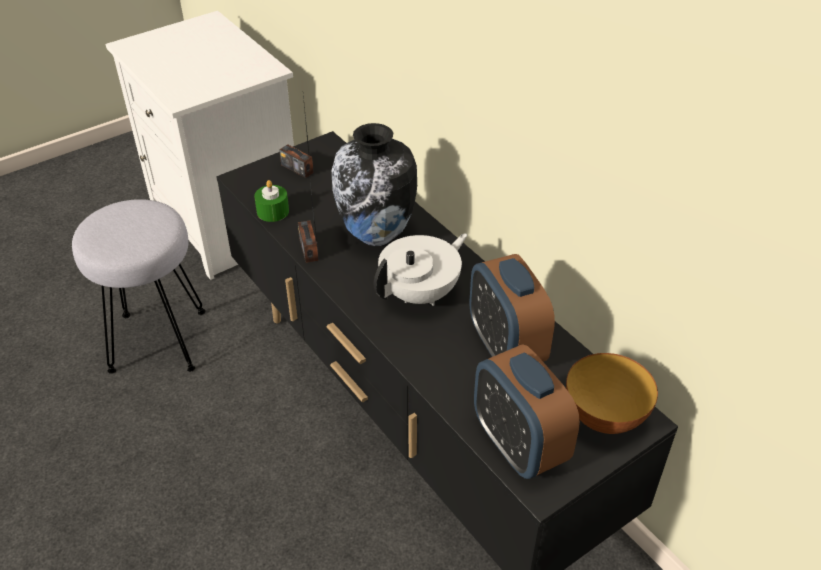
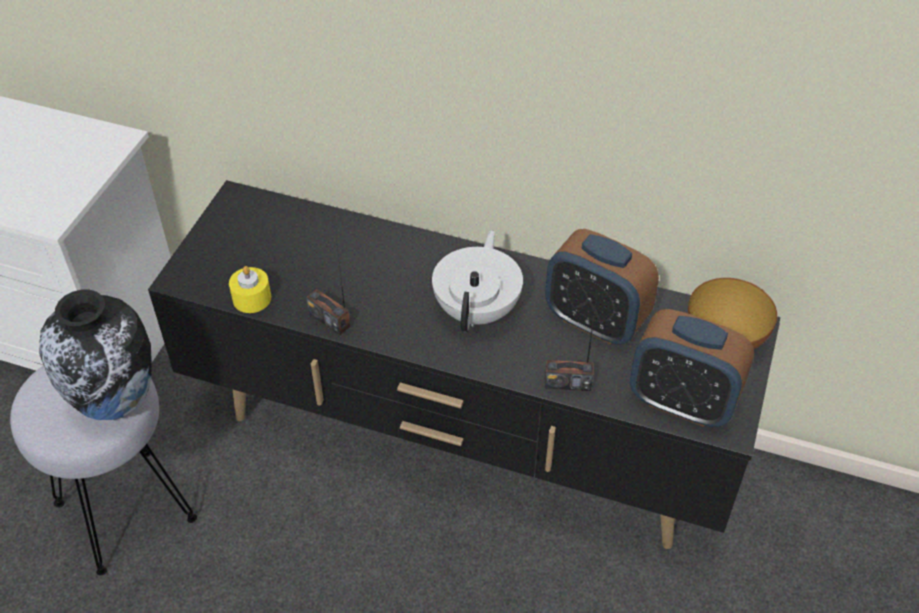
camera: 35 degrees left, 5 degrees up
green candle [254,180,289,222] -> yellow candle [229,266,271,313]
radio [279,96,314,178] -> radio moved to [545,295,597,391]
vase [332,123,417,246] -> vase moved to [39,290,152,420]

